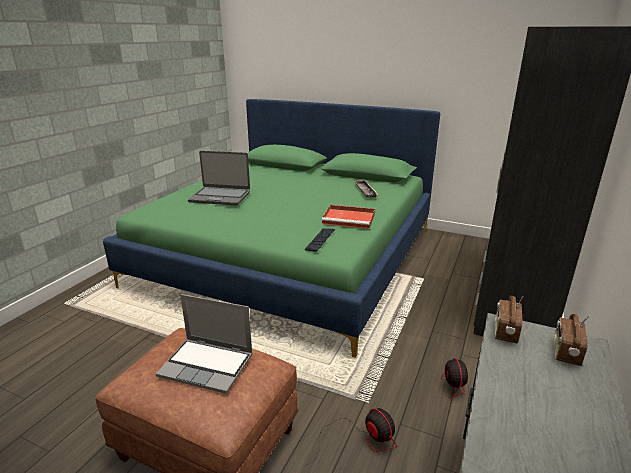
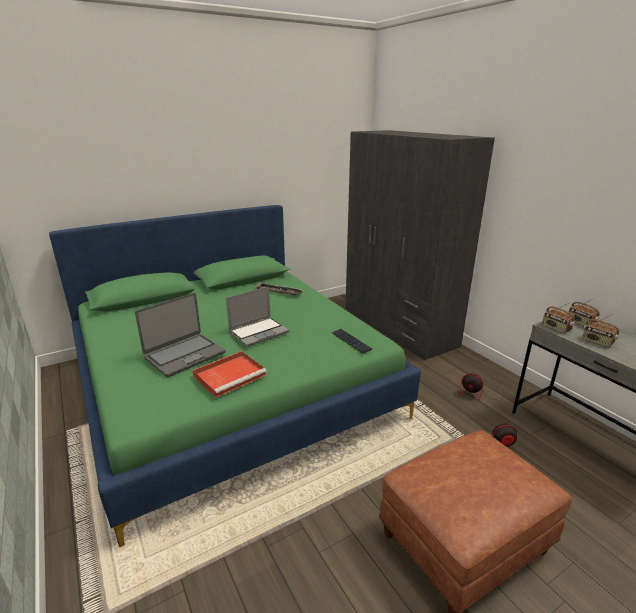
camera: 55 degrees left, 0 degrees up
laptop [156,294,253,394] -> laptop moved to [226,286,289,347]
red tray [322,205,375,229] -> red tray moved to [193,351,267,398]
none -> radio [582,314,620,347]

